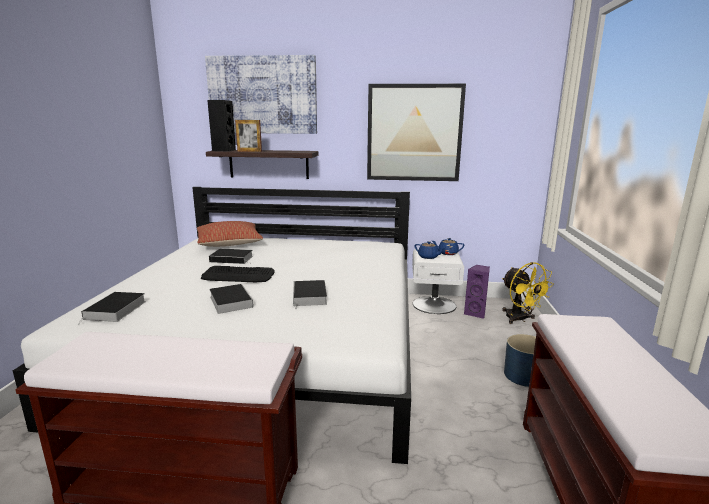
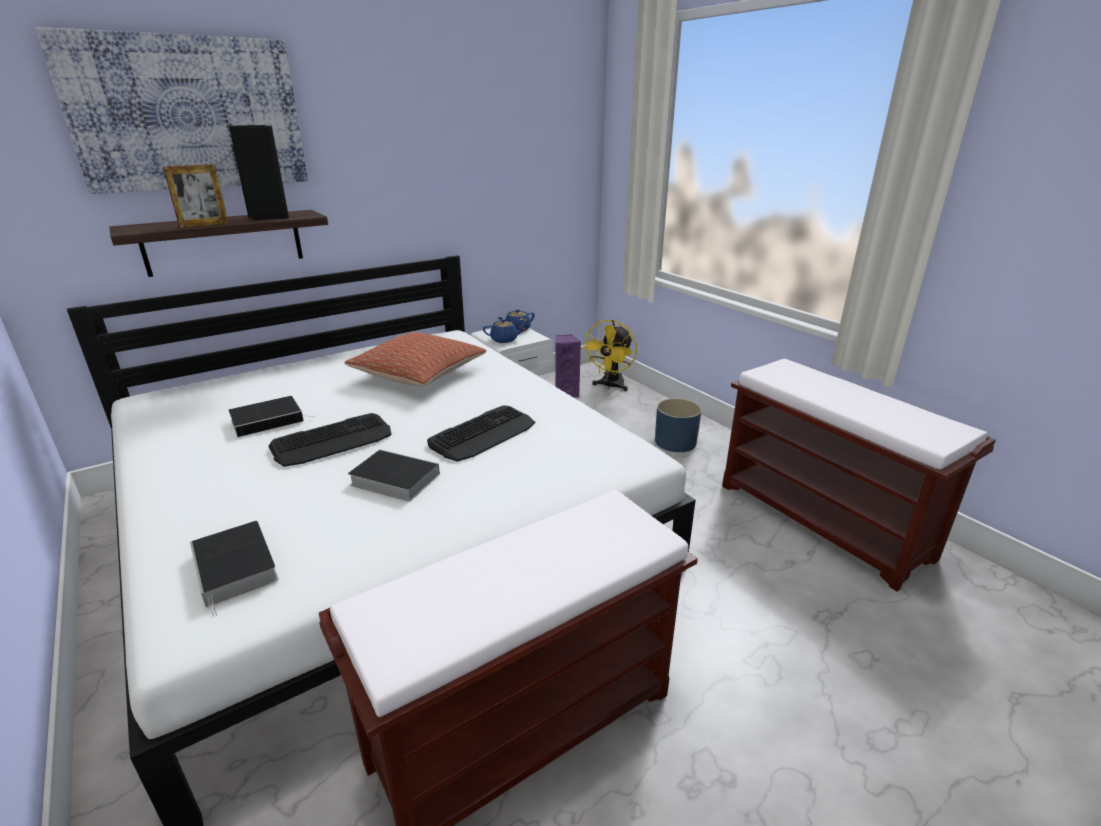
camera: 40 degrees left, 10 degrees up
pillow [197,221,263,247] -> pillow moved to [344,332,487,386]
black speaker [207,100,236,152] -> black speaker moved to [229,125,289,220]
book [293,280,327,310] -> keyboard [427,405,535,462]
picture [367,84,466,181] -> none
yellow fan [502,262,554,324] -> yellow fan turned 90 degrees clockwise [581,320,637,391]

